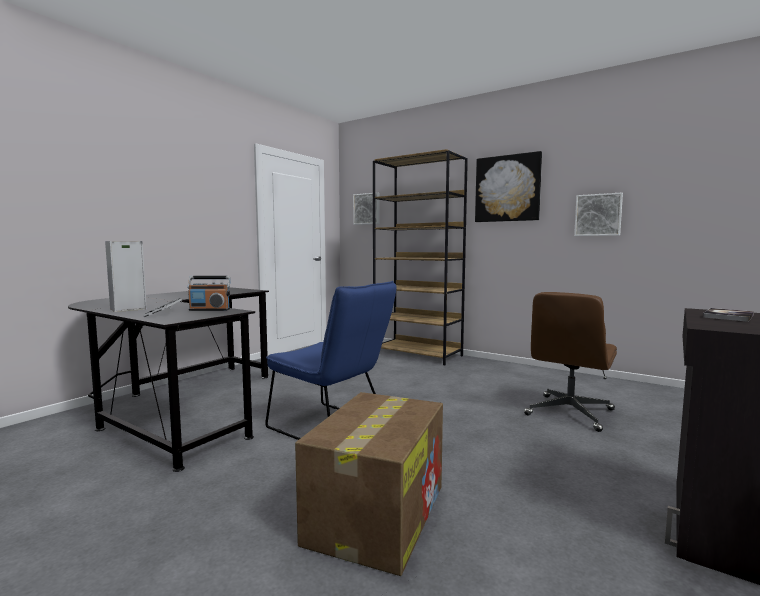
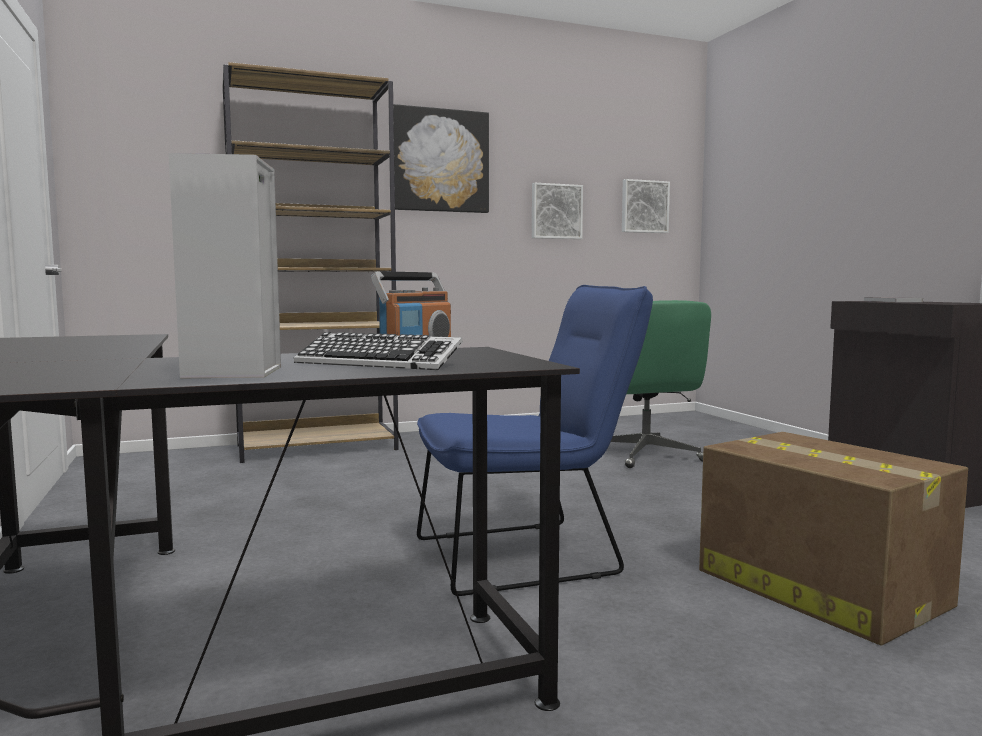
camera: 55 degrees left, 0 degrees up
picture [353,192,380,225] -> picture moved to [622,179,670,233]
brown office chair [524,292,617,432] -> green office chair [611,300,711,468]

